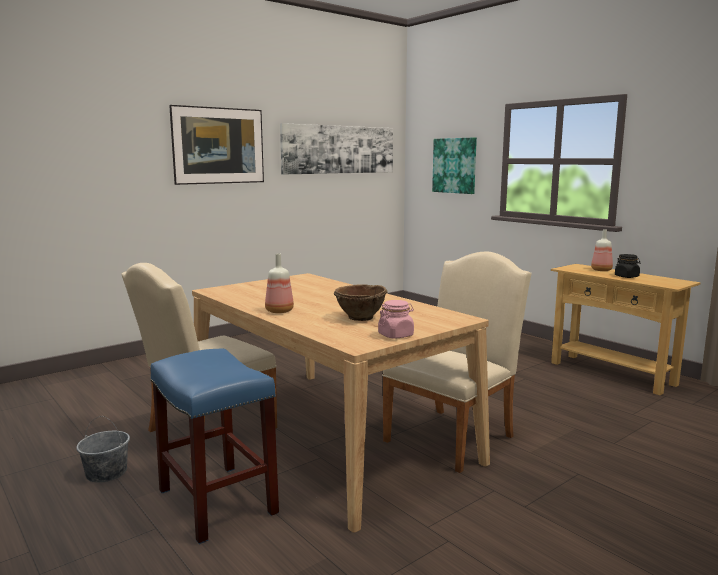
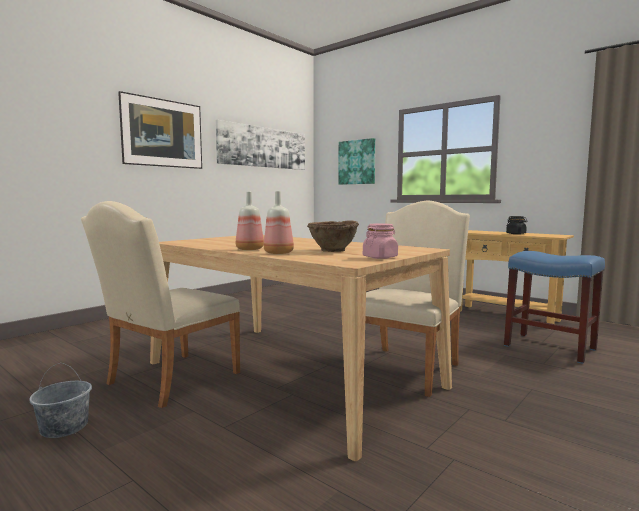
camera: 10 degrees left, 5 degrees down
blue stool [150,349,279,544] -> blue stool moved to [504,251,605,364]
bottle [591,229,613,271] -> bottle moved to [264,191,294,254]

